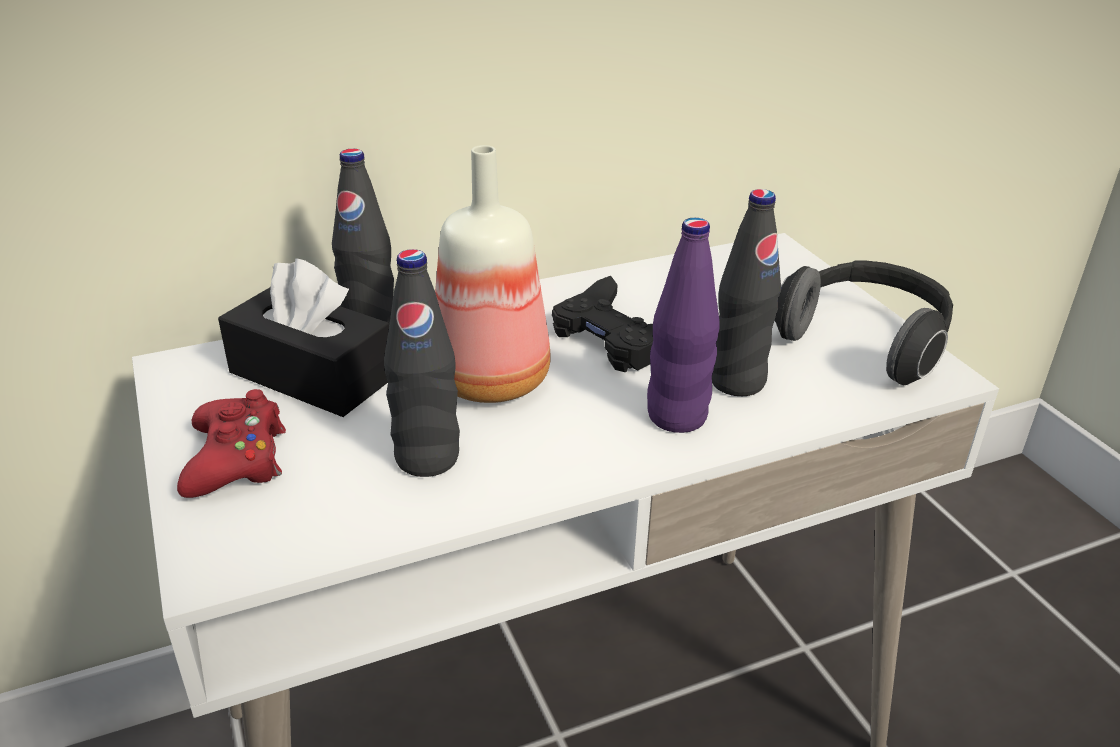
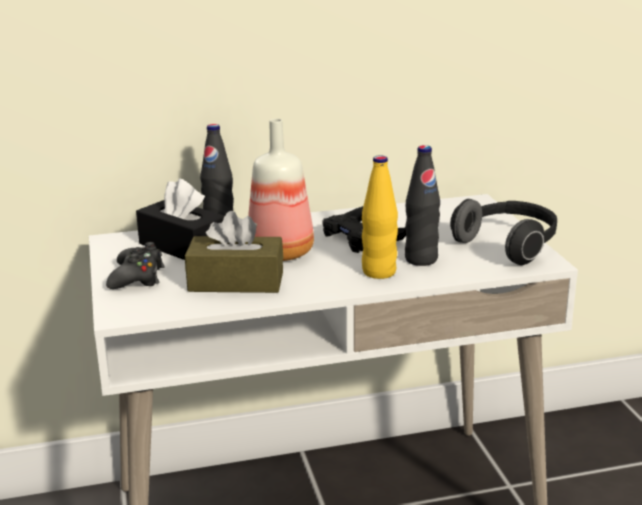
camera: 10 degrees right, 10 degrees down
red game controller [177,389,286,498] -> black game controller [106,242,165,289]
black bottle [384,249,460,477] -> brown tissue box [185,211,283,293]
purple bottle [647,218,720,433] -> yellow bottle [362,155,398,279]

